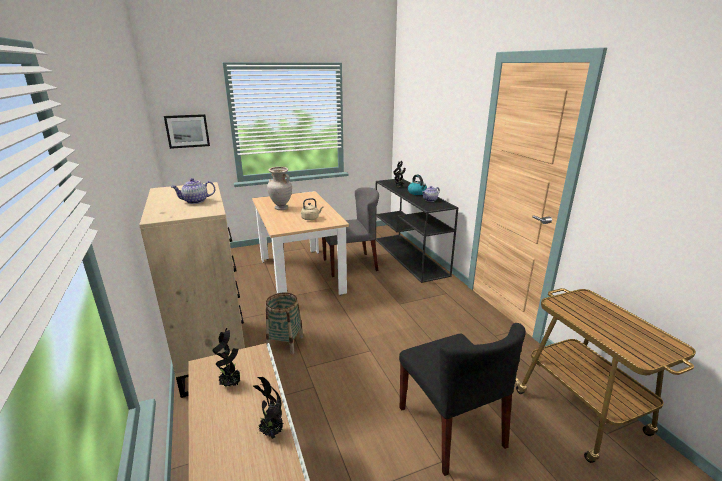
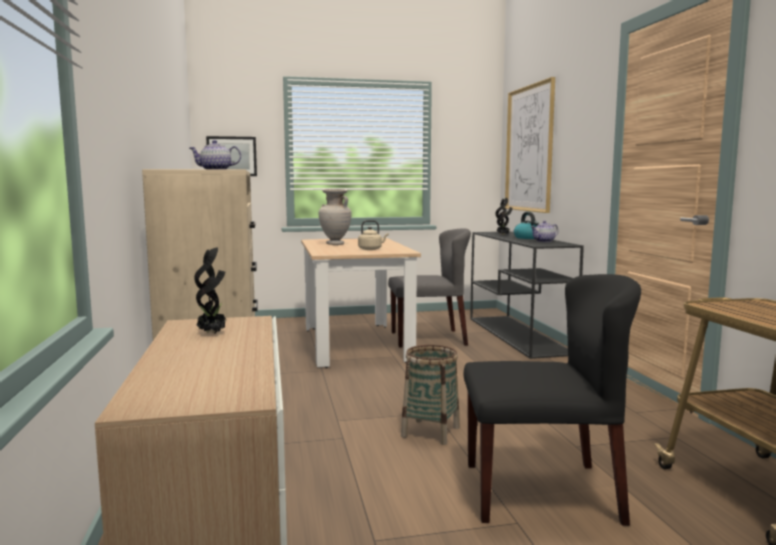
camera: 10 degrees right, 15 degrees down
potted plant [253,377,283,439] -> none
basket [265,293,304,354] -> basket moved to [401,345,460,445]
black chair [399,323,526,476] -> black chair turned 75 degrees counterclockwise [464,274,641,526]
none -> picture [505,77,555,213]

